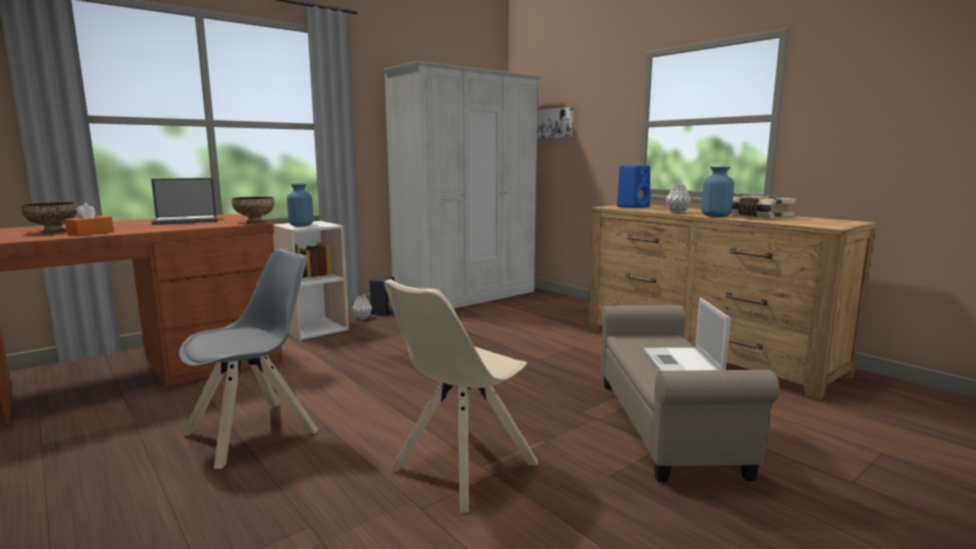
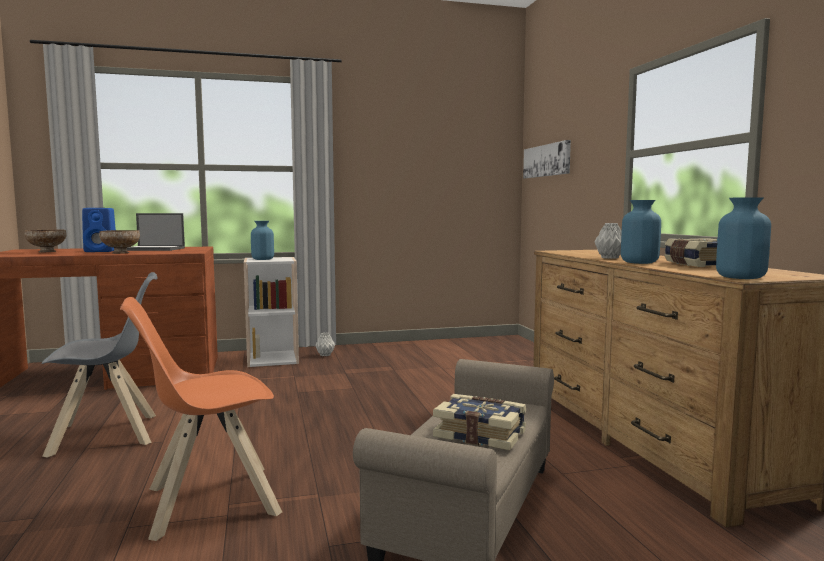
camera: 25 degrees right, 5 degrees down
orange tissue box [65,203,114,236] -> none
bowl [232,196,275,223] -> bowl moved to [99,230,140,254]
black speaker [370,276,395,316] -> none
white wardrobe [382,61,542,308] -> none
beige chair [384,279,538,513] -> orange chair [120,297,282,541]
blue speaker [617,165,651,208] -> blue speaker moved to [82,208,116,252]
laptop [643,298,731,371] -> book [433,394,526,451]
none -> blue vase [716,197,771,279]

